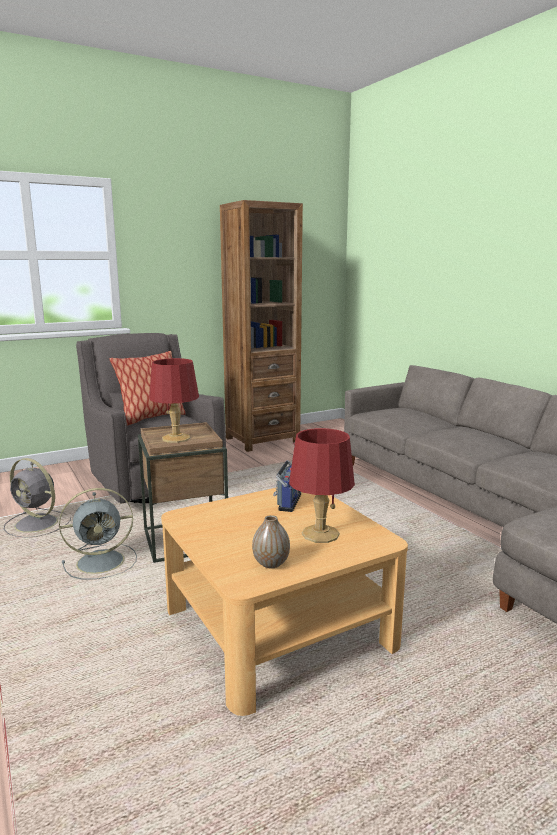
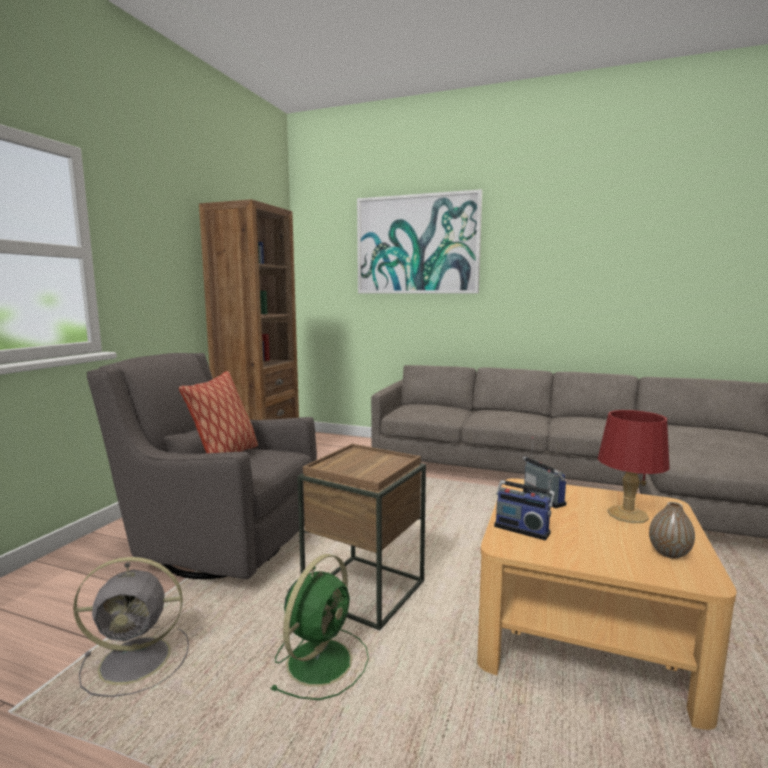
camera: 40 degrees left, 5 degrees down
grey fan [59,488,137,580] -> green fan [270,554,369,700]
red table lamp [149,358,199,443] -> none
none -> picture [357,189,482,293]
none -> radio [494,470,555,540]

